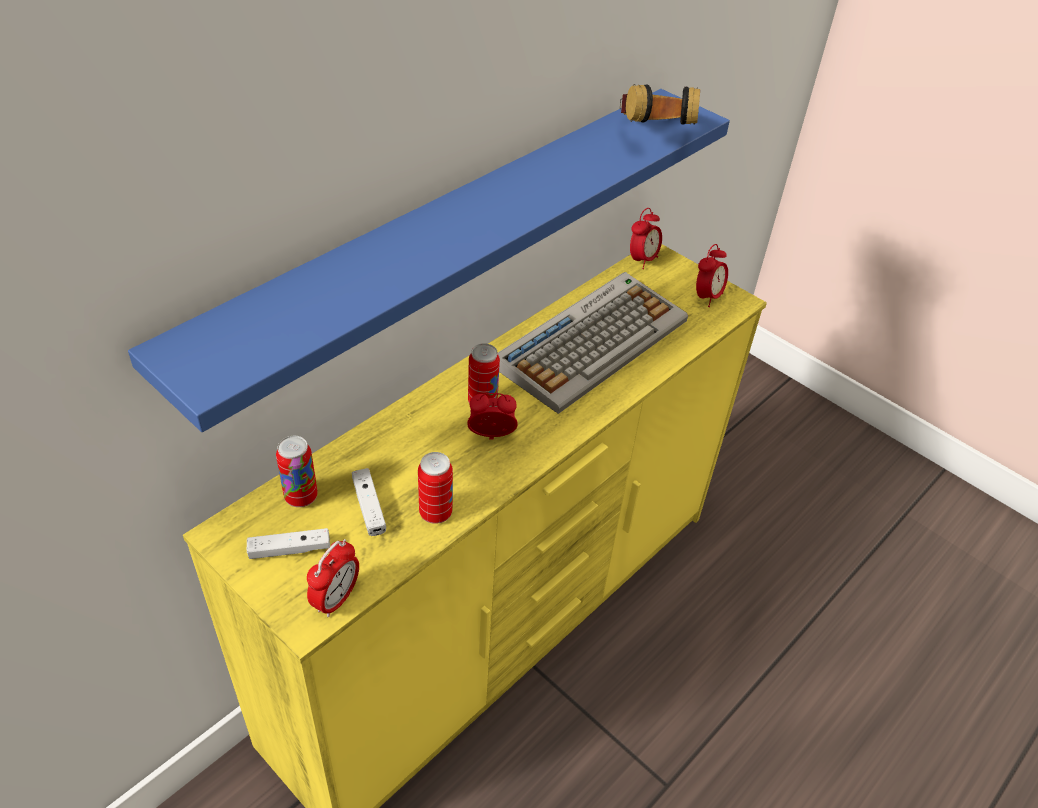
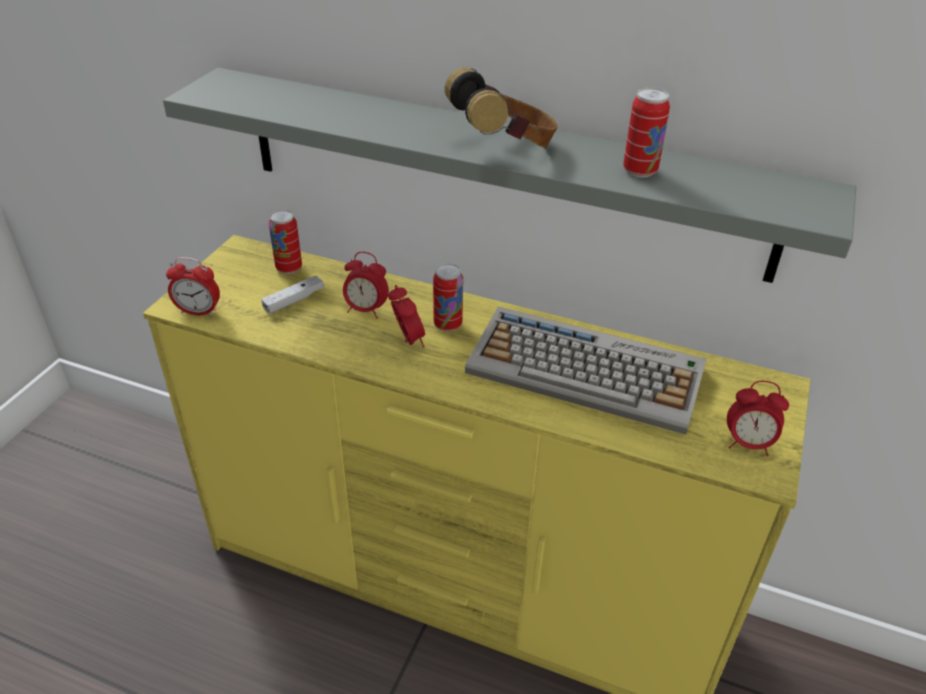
camera: 70 degrees right, 5 degrees down
blue shelf [128,89,730,432] -> grey shelf [163,68,856,283]
white game controller [247,528,330,559] -> none
can [418,452,453,524] -> can moved to [623,88,670,178]
headphones [620,84,700,125] -> headphones moved to [445,67,558,148]
alarm clock [630,208,662,269] -> alarm clock moved to [343,252,389,319]

